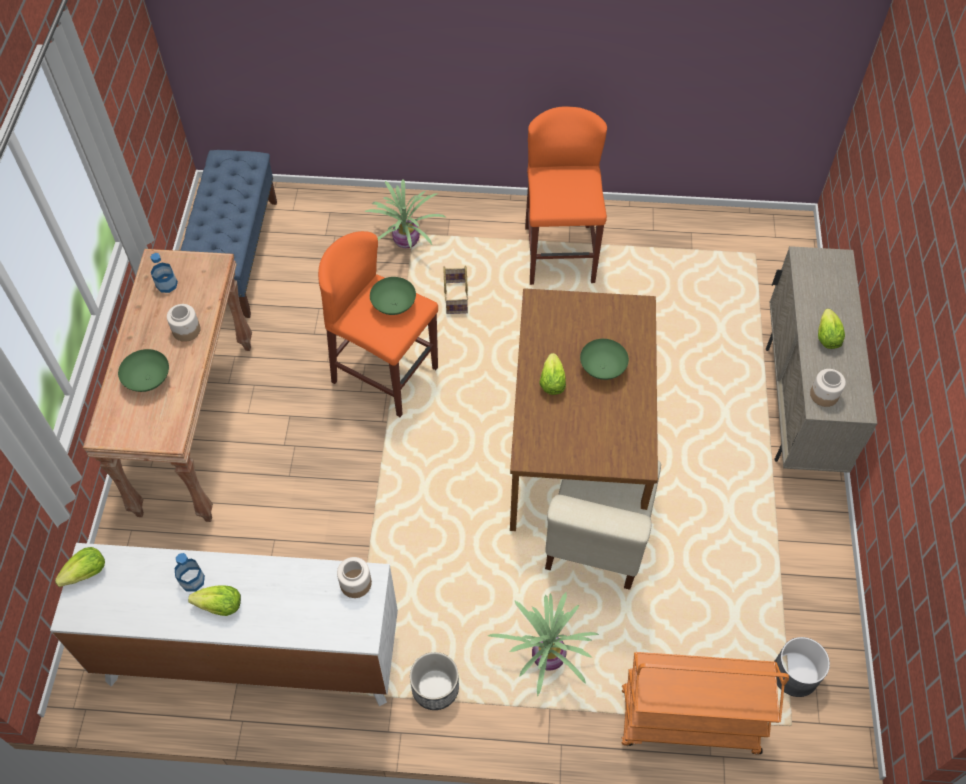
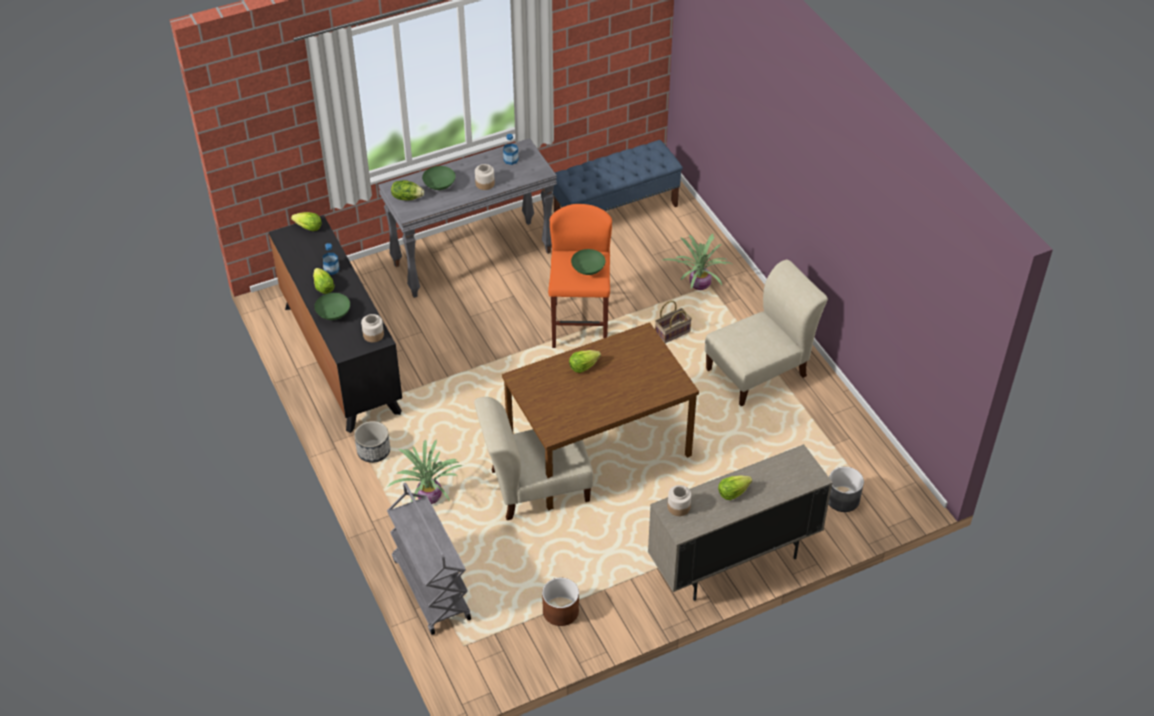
camera: 60 degrees right, 10 degrees down
white dresser [50,543,398,706] -> black dresser [269,215,402,433]
brown console table [83,249,252,522] -> grey console table [378,138,557,298]
orange stool [525,106,607,285] -> beige chair [705,260,828,407]
green bowl [580,339,629,380] -> green bowl moved to [314,293,350,320]
orange cart [622,652,789,755] -> grey cart [387,483,471,635]
grey planter [774,637,830,697] -> grey planter moved to [828,467,864,512]
none -> lettuce [391,180,424,201]
none -> brown planter [542,578,579,626]

